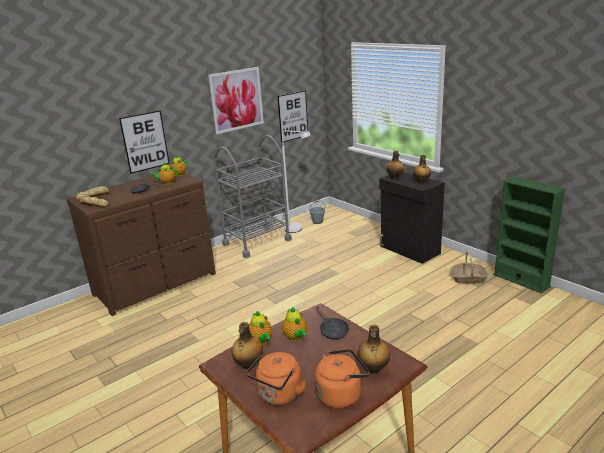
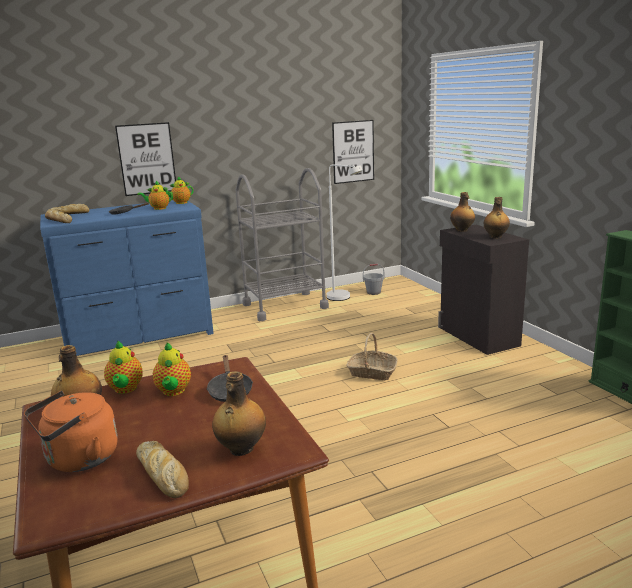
camera: 15 degrees right, 5 degrees down
brown dresser [66,173,216,316] -> blue dresser [40,200,214,356]
picture [208,67,264,134] -> none
orange kettle [315,349,369,409] -> bread [136,441,189,498]
basket [450,251,489,284] -> basket moved to [346,333,398,380]

